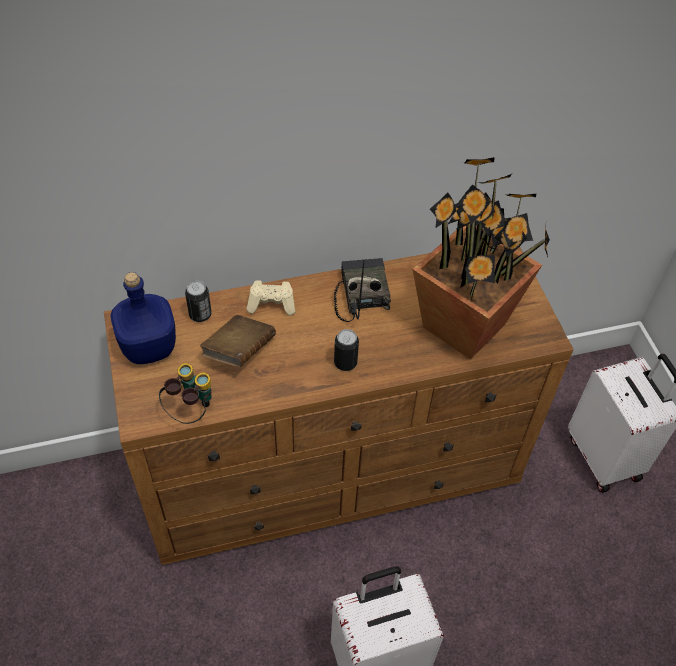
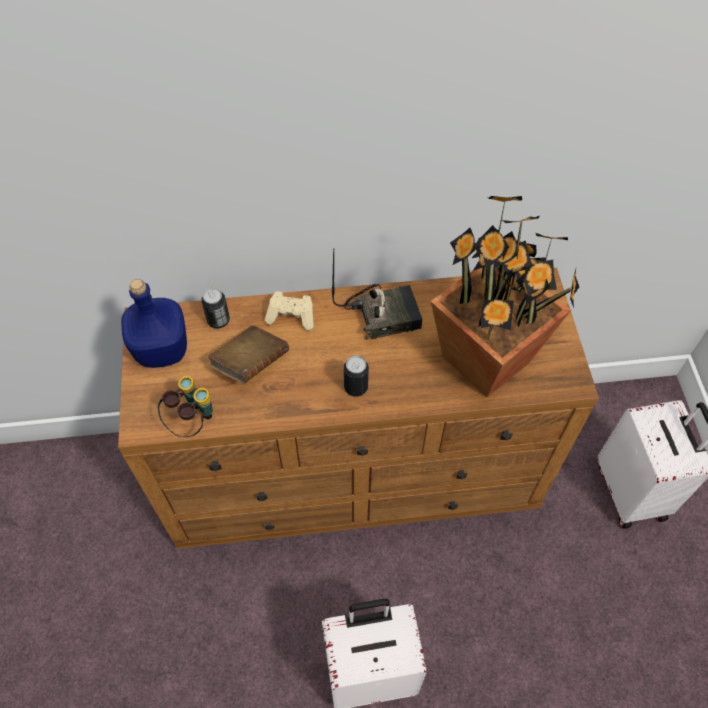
camera: 10 degrees right, 5 degrees up
radio [334,258,391,322] -> radio turned 75 degrees clockwise [332,248,423,340]

